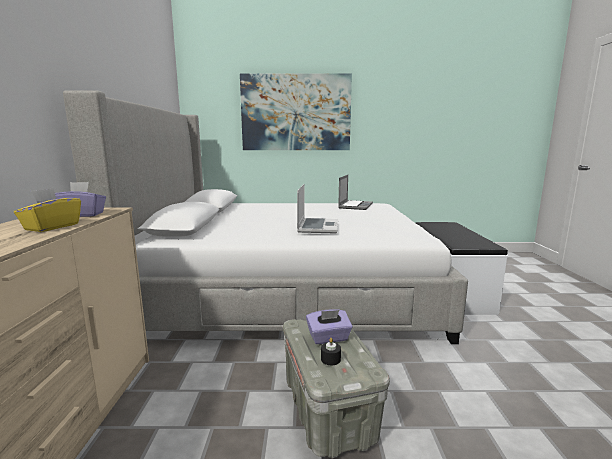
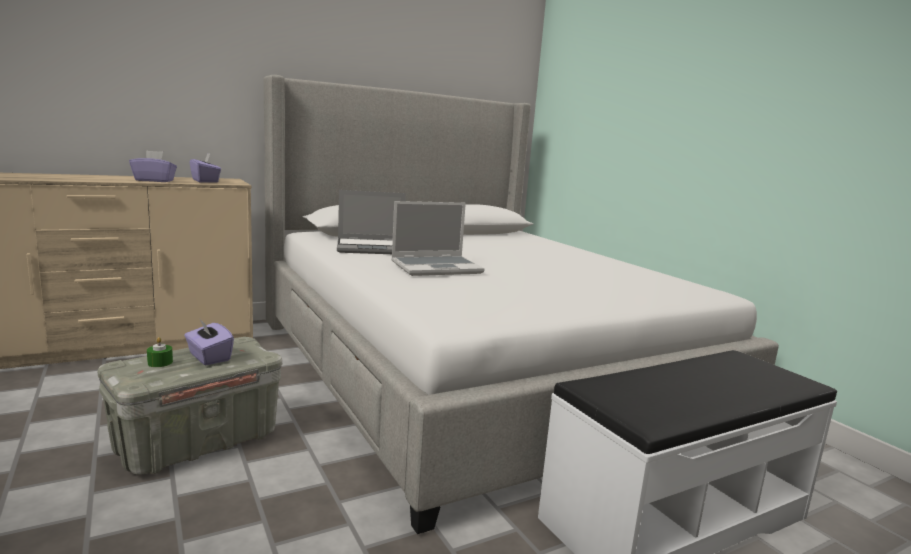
camera: 60 degrees right, 0 degrees up
yellow tissue box [14,188,81,232] -> purple tissue box [129,150,177,182]
picture [240,74,352,150] -> none
black candle [321,338,341,365] -> green candle [147,337,173,367]
laptop [338,175,373,210] -> laptop moved to [337,190,406,254]

